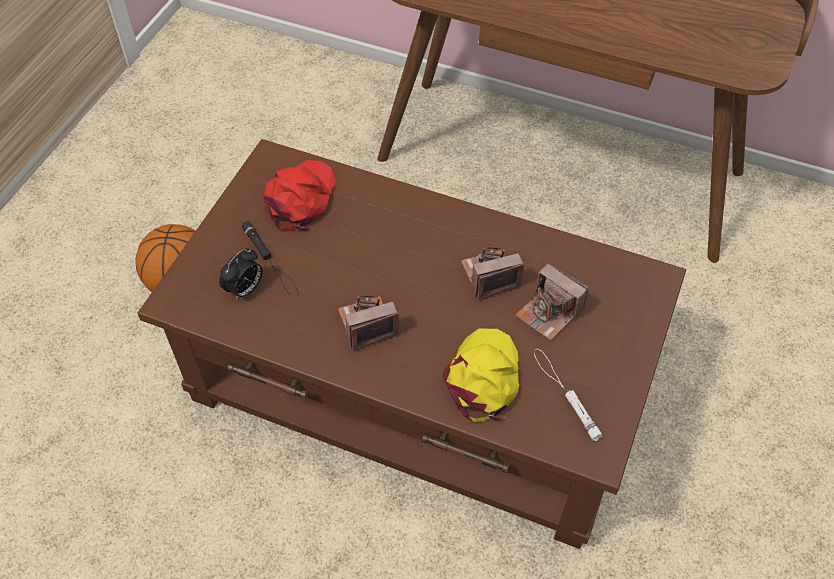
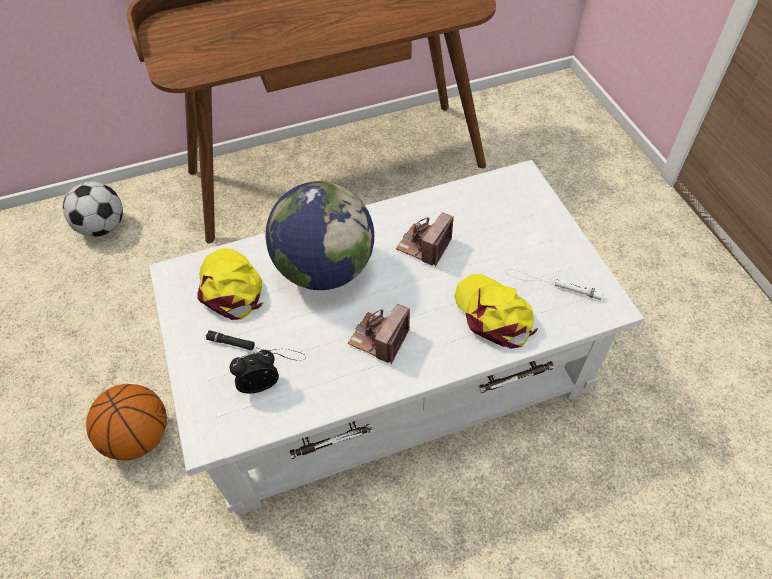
camera: 40 degrees left, 0 degrees up
brown coffee table [138,139,686,549] -> white coffee table [149,160,644,516]
alarm clock [219,248,263,300] -> alarm clock turned 105 degrees counterclockwise [230,350,279,394]
red cap [263,160,336,231] -> yellow cap [197,248,263,320]
camera [515,263,589,341] -> none
none -> football [63,182,123,237]
none -> globe [265,181,374,290]

